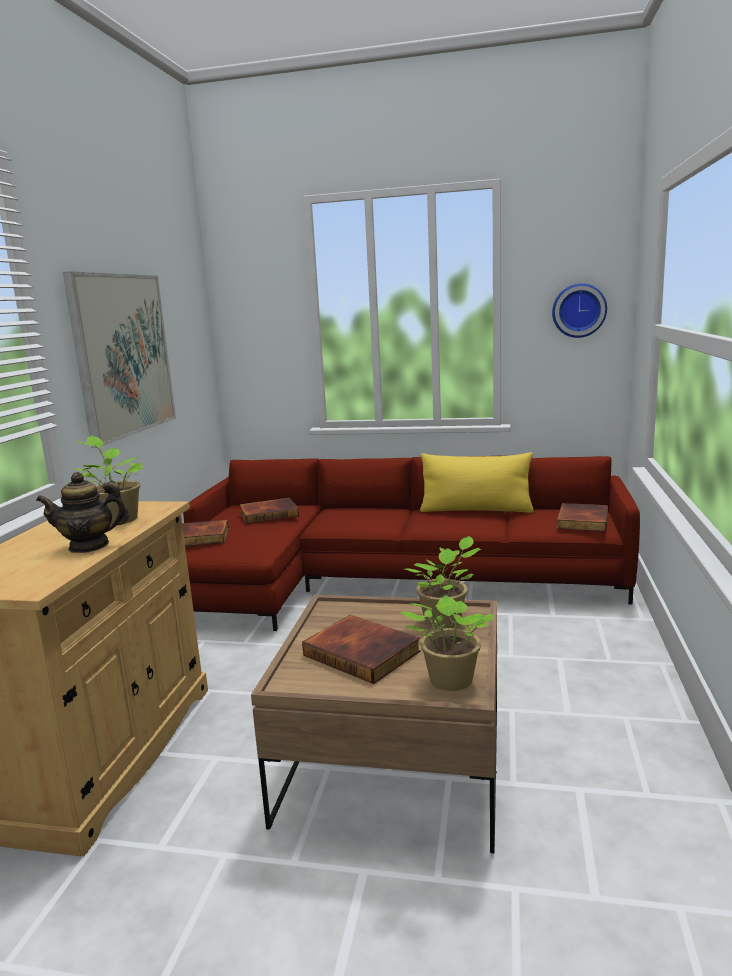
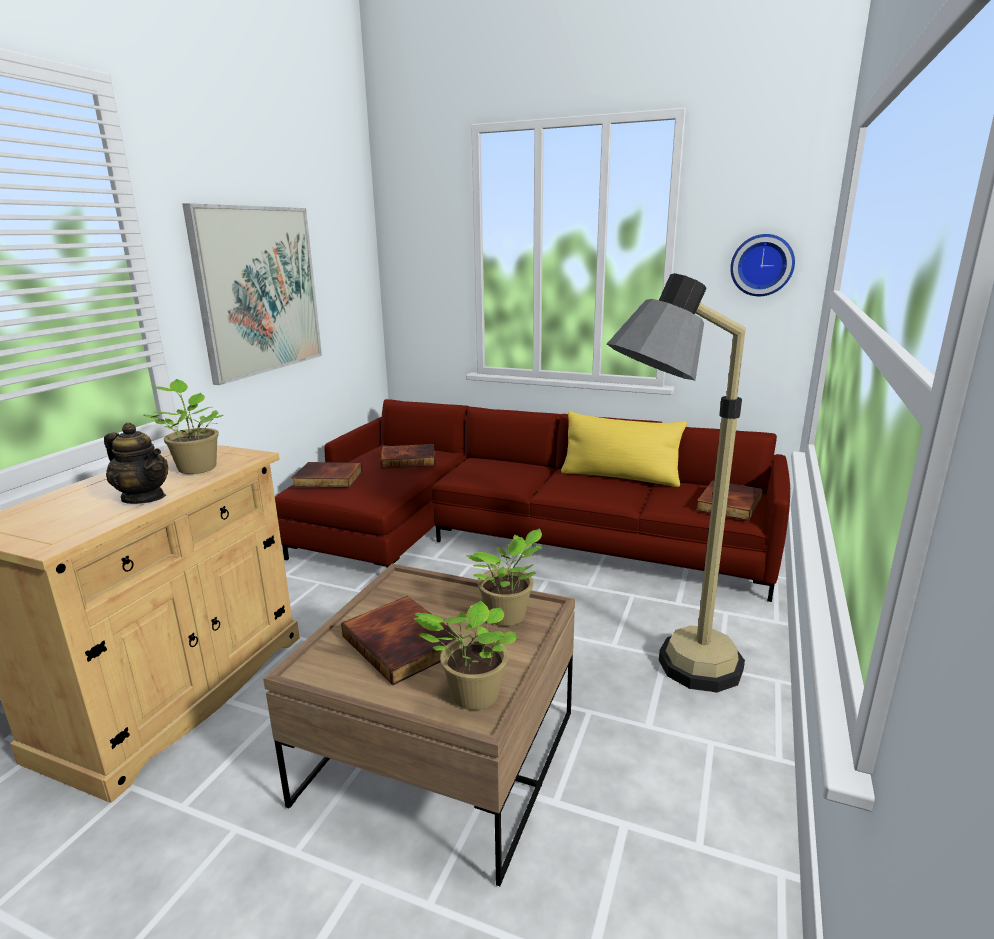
camera: 10 degrees right, 5 degrees up
teapot [36,472,130,553] -> teapot turned 150 degrees counterclockwise [104,423,168,504]
none -> floor lamp [607,273,746,693]

